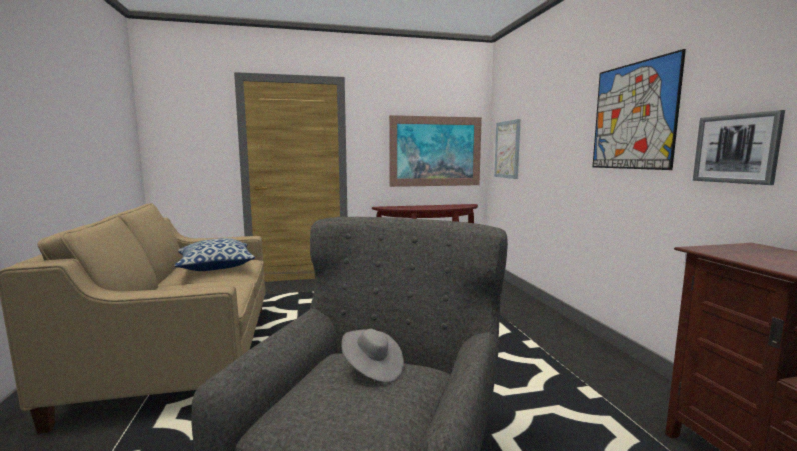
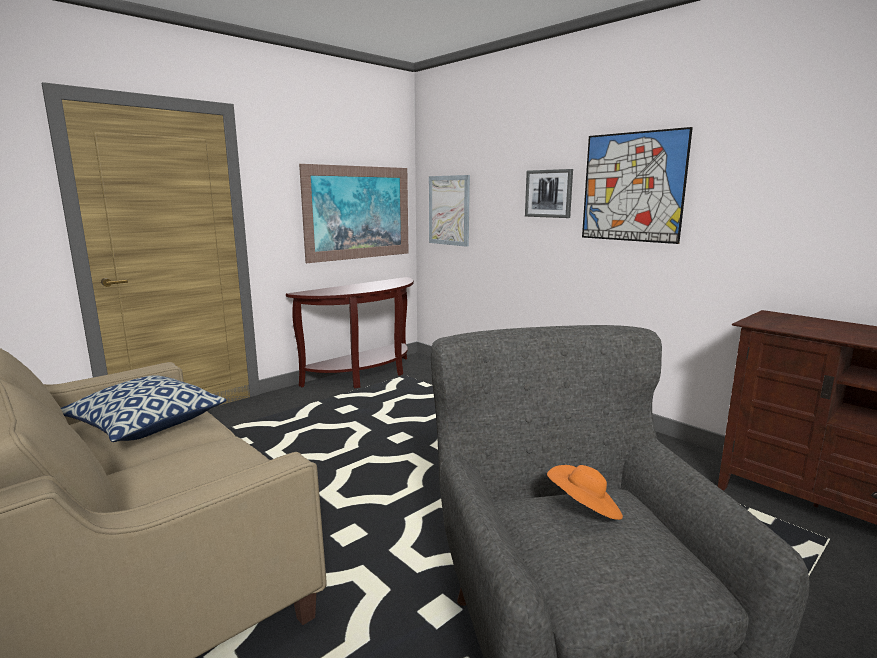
camera: 30 degrees left, 5 degrees up
grey hat [342,329,404,382] -> orange hat [547,465,623,520]
picture [693,110,785,185] -> picture moved to [525,169,573,218]

